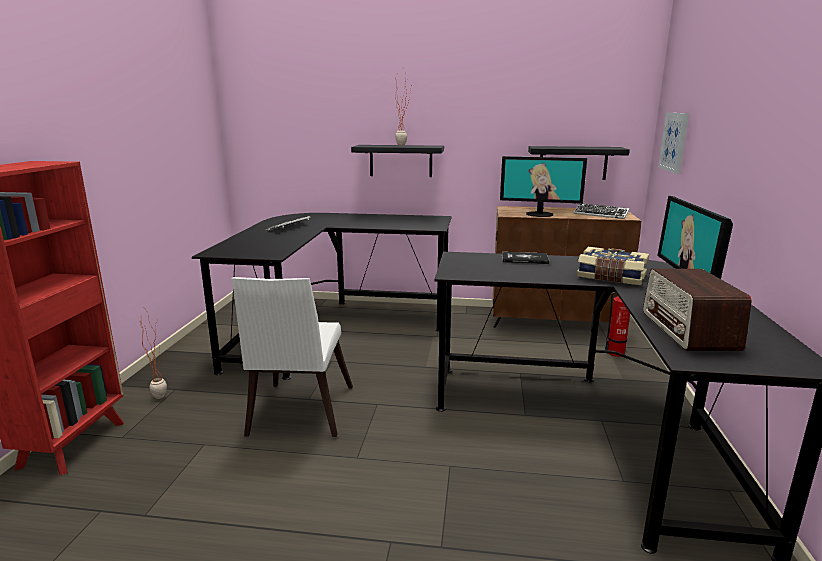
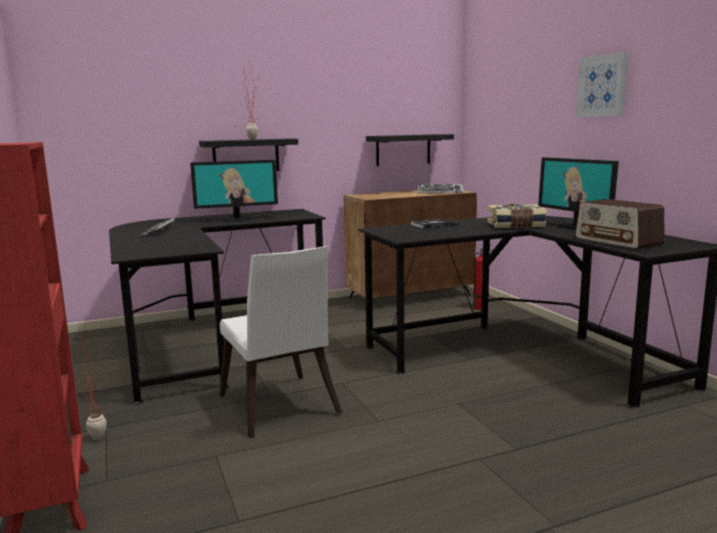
camera: 30 degrees left, 5 degrees down
monitor [500,156,587,217] -> monitor moved to [190,160,278,222]
picture [658,113,689,174] -> picture moved to [576,52,628,117]

